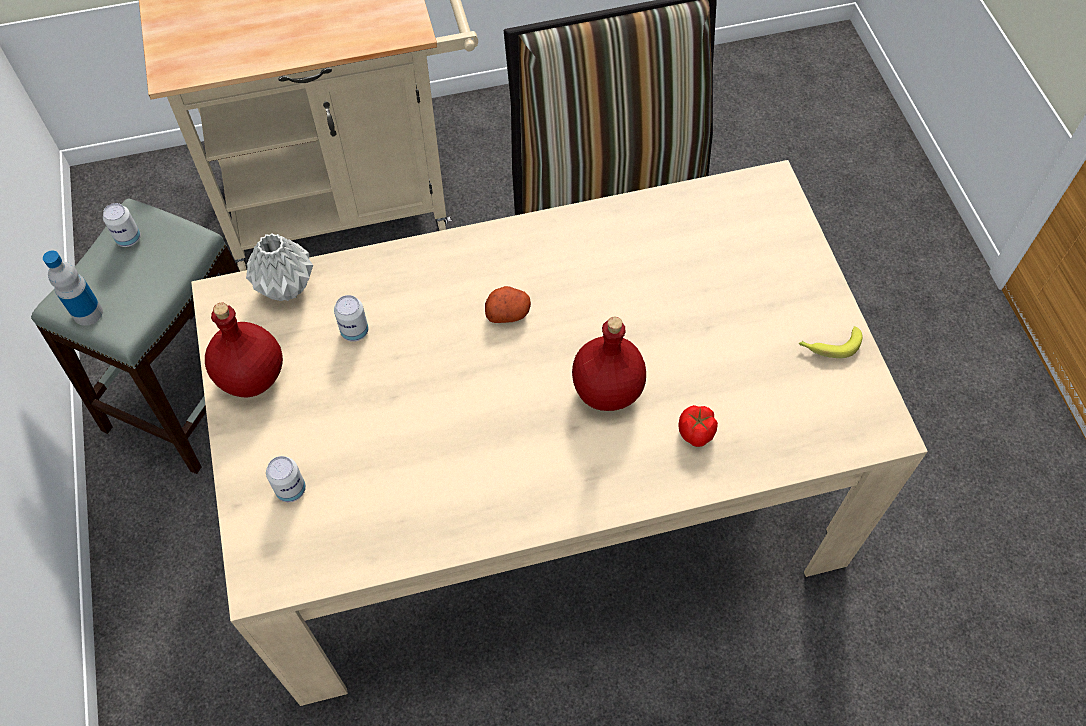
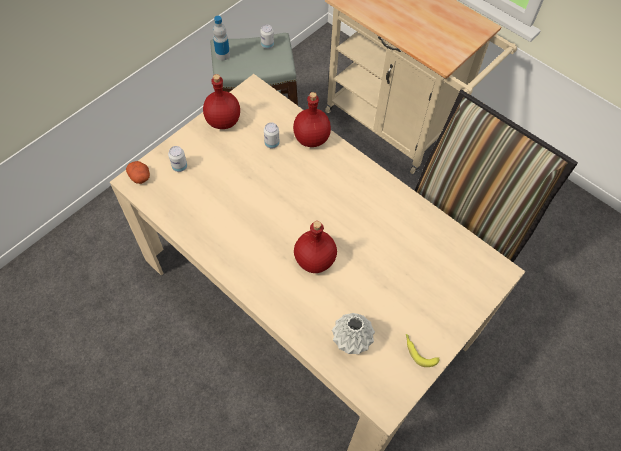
camera: 55 degrees right, 0 degrees up
grey vase [246,233,313,301] -> grey vase moved to [332,313,375,354]
potato [485,286,531,323] -> potato moved to [126,161,150,184]
tomato [678,405,718,447] -> none
none -> red bottle [293,92,331,147]

